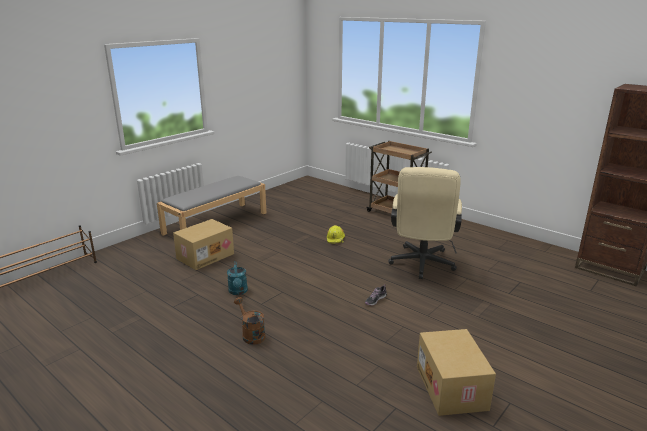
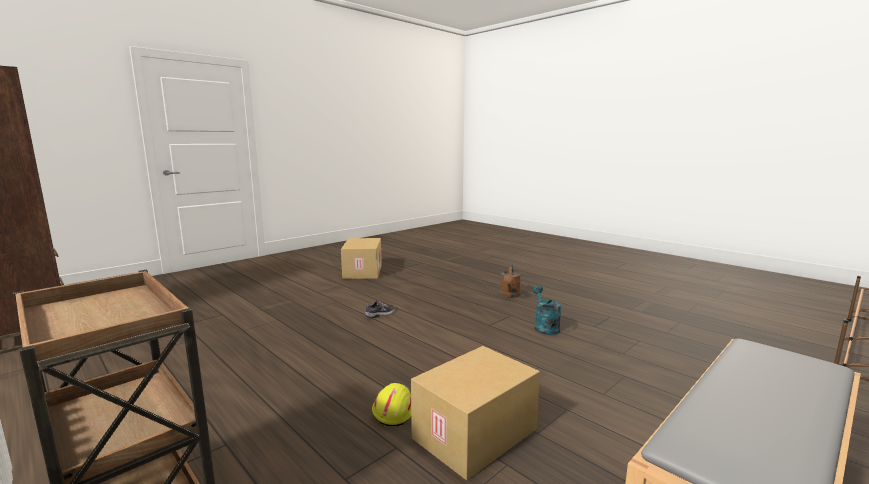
camera: 175 degrees left, 10 degrees down
cardboard box [173,219,234,270] -> cardboard box moved to [411,346,540,480]
brown watering can [234,297,265,345] -> brown watering can turned 45 degrees clockwise [500,265,521,298]
beige office chair [388,167,462,279] -> none

